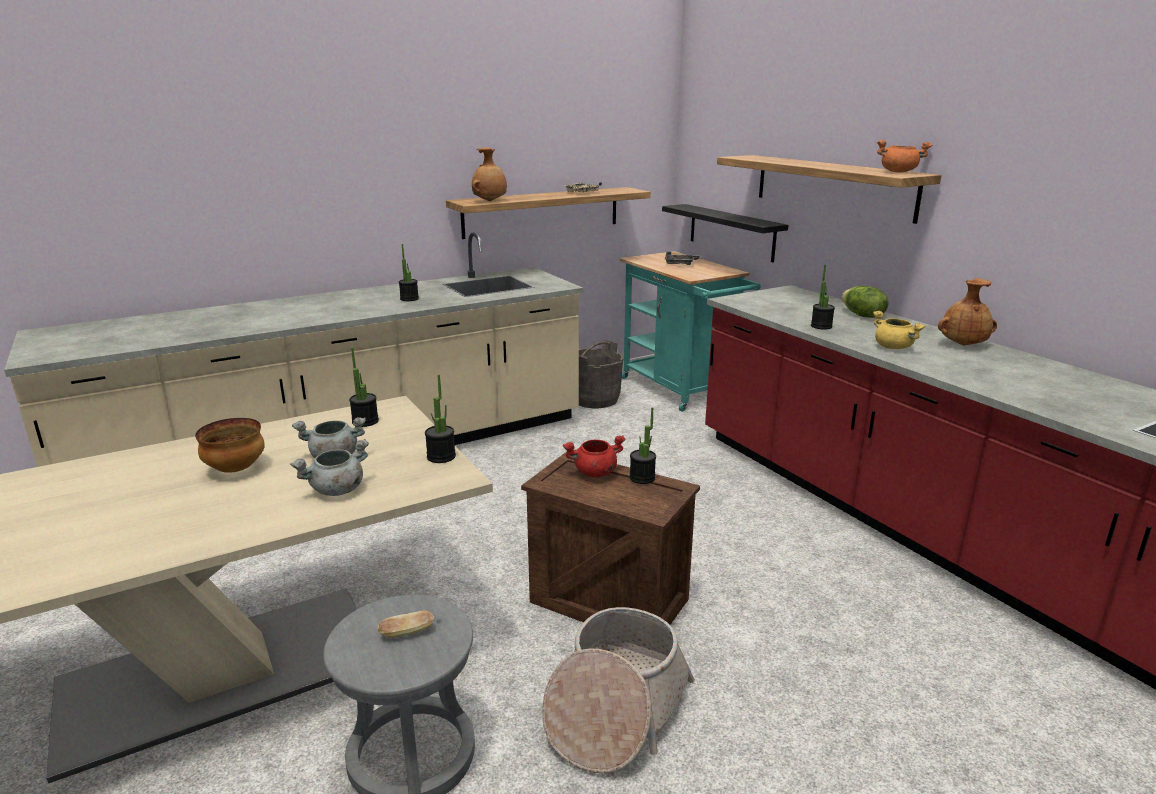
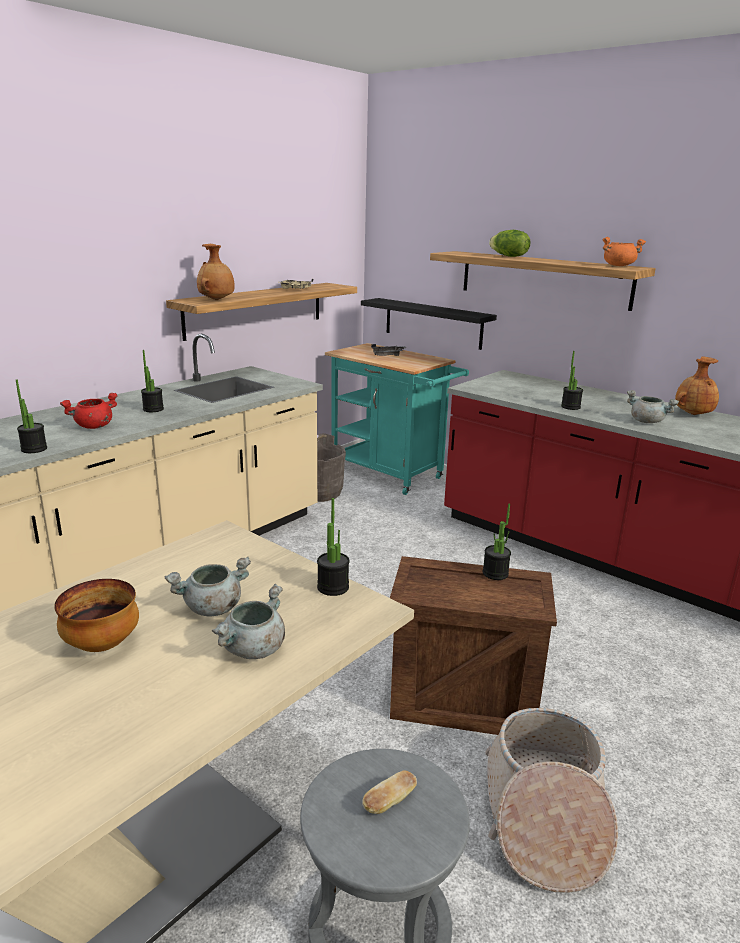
camera: 20 degrees left, 0 degrees up
potted plant [349,348,379,427] -> potted plant moved to [16,380,47,453]
red cooking pot [563,435,625,477] -> red cooking pot moved to [60,393,118,429]
lettuce [842,286,889,318] -> lettuce moved to [489,230,530,257]
yellow cooking pot [873,311,926,349] -> grey cooking pot [627,390,679,423]

